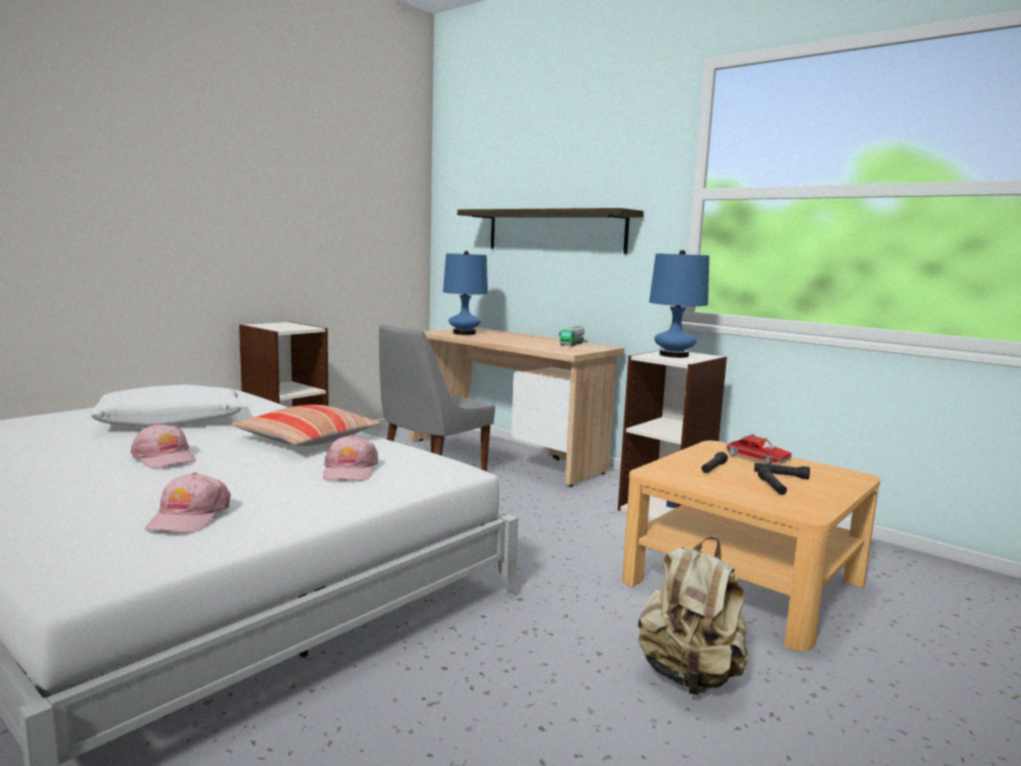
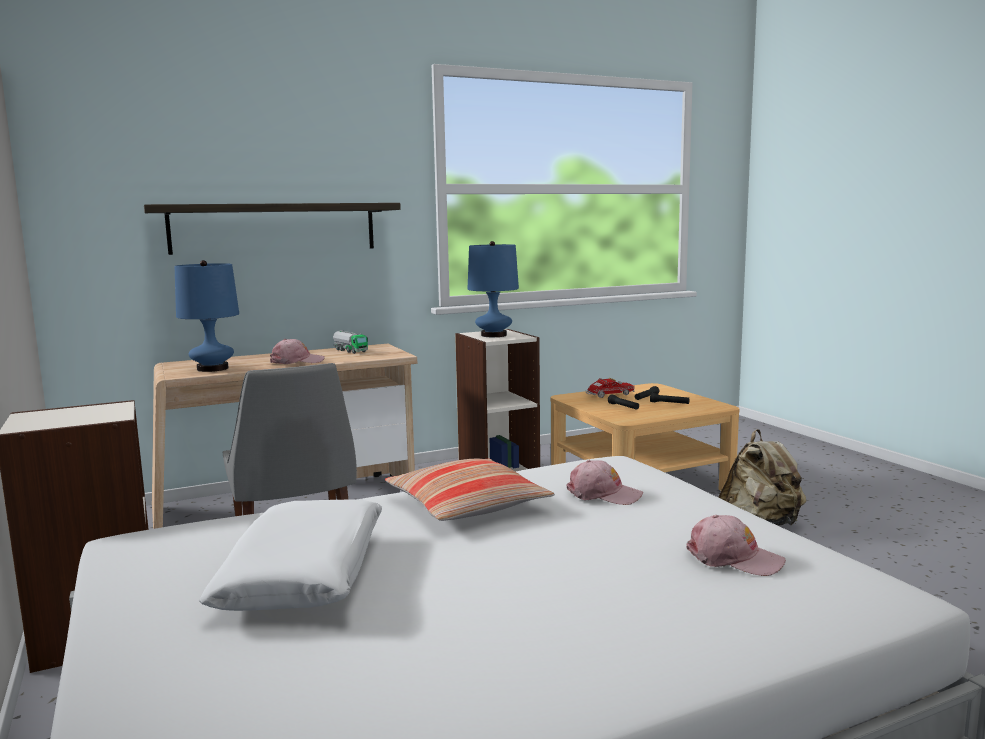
camera: 65 degrees left, 0 degrees up
pink cap [130,423,196,469] -> pink cap moved to [270,339,325,364]

